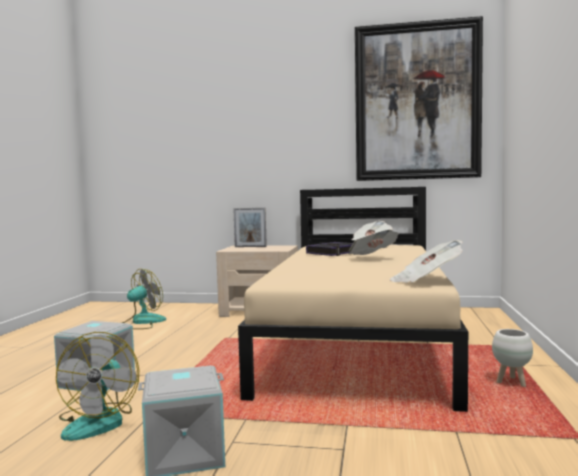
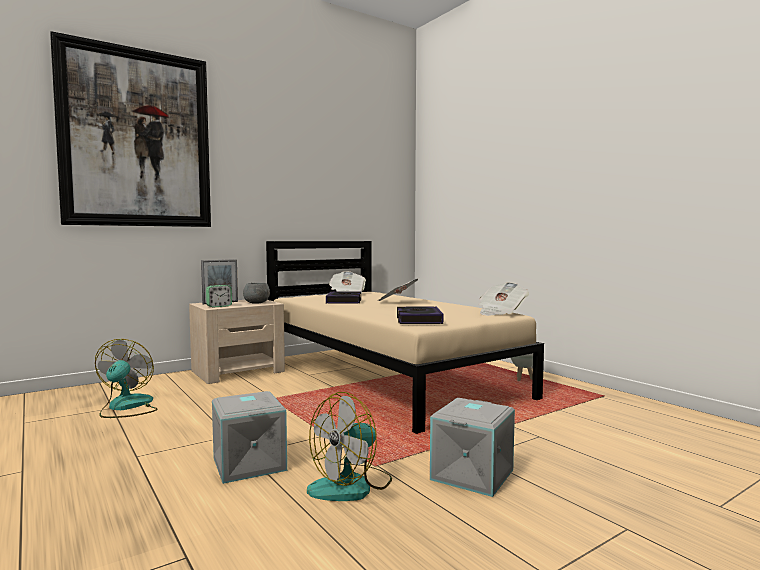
camera: 45 degrees left, 0 degrees up
fan [56,332,139,441] -> fan turned 90 degrees clockwise [307,392,392,501]
picture [355,16,483,181] -> picture moved to [50,31,211,227]
none -> alarm clock [206,285,232,308]
none -> grey bowl [243,283,270,304]
none -> book [397,307,443,324]

